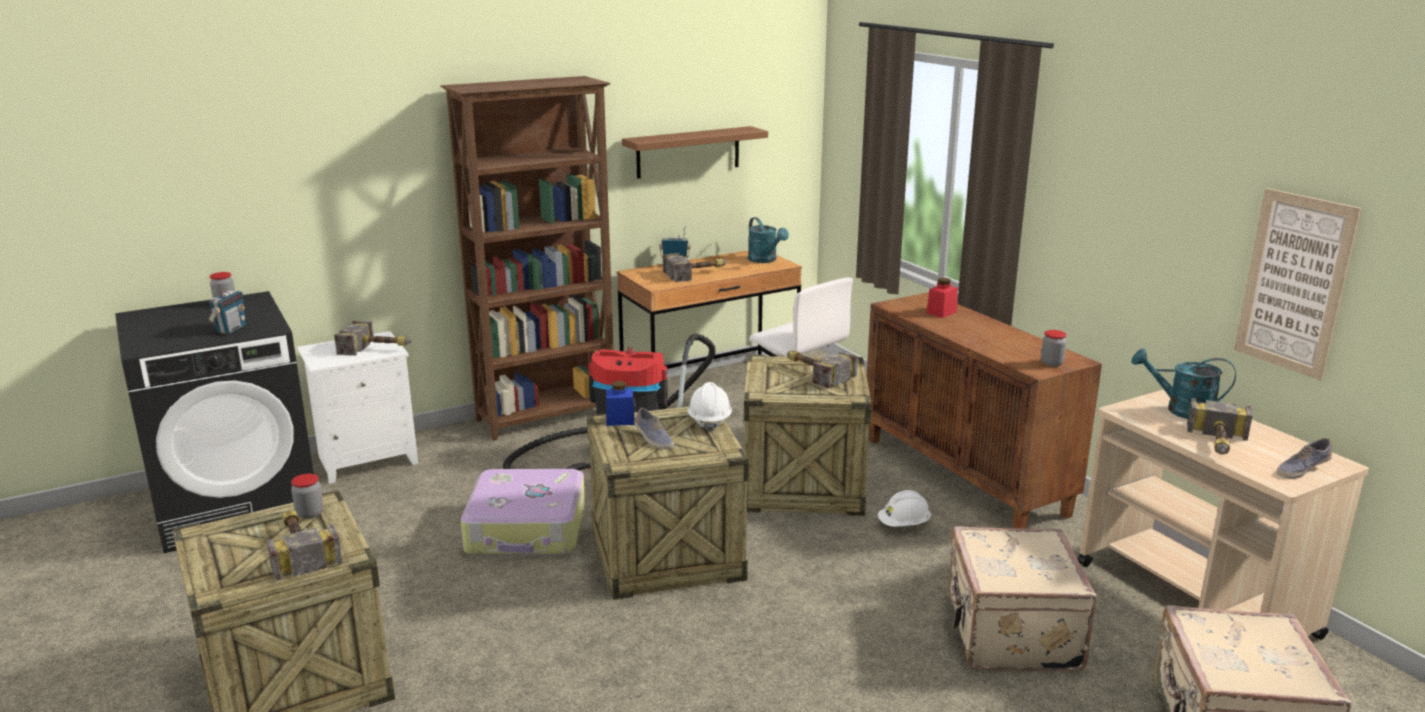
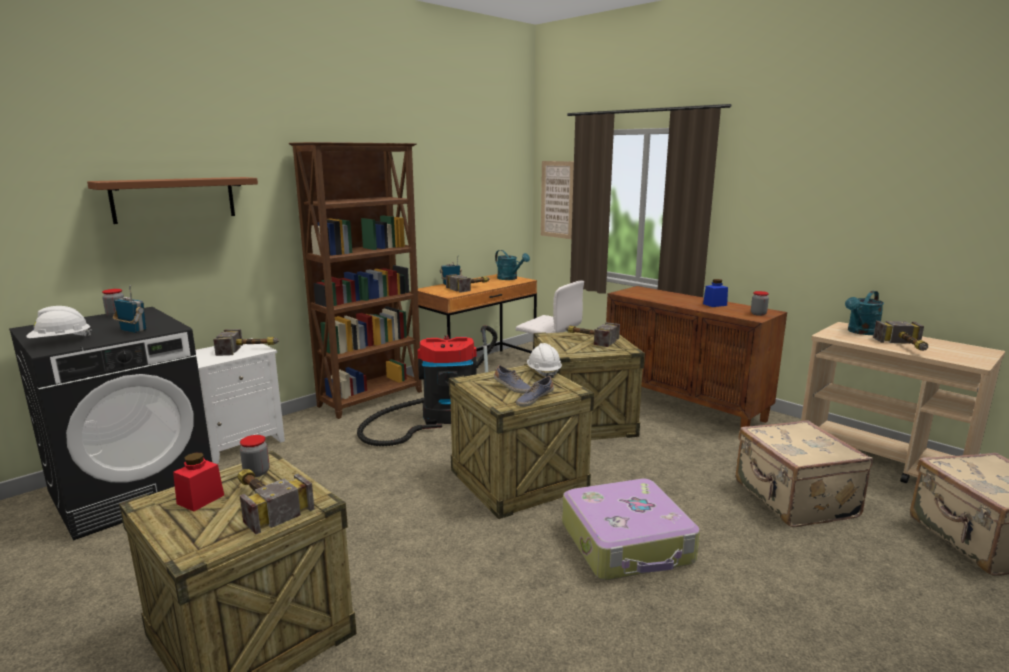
camera: 15 degrees left, 5 degrees down
radio [209,281,246,334] -> radio turned 60 degrees counterclockwise [113,285,146,333]
suitcase [461,469,585,556] -> suitcase moved to [562,479,700,580]
blue jar [606,381,635,426] -> blue jar moved to [703,279,728,307]
brown shelf [622,126,768,179] -> brown shelf moved to [87,177,258,224]
white hard hat [878,490,931,527] -> white hard hat moved to [26,306,92,338]
red jar [926,278,958,318] -> red jar moved to [173,453,224,511]
turquoise watering can [1131,349,1236,419] -> turquoise watering can turned 45 degrees counterclockwise [845,291,884,335]
picture [1234,188,1362,381] -> picture moved to [541,161,574,239]
shoe [1276,438,1332,479] -> shoe moved to [516,376,554,407]

